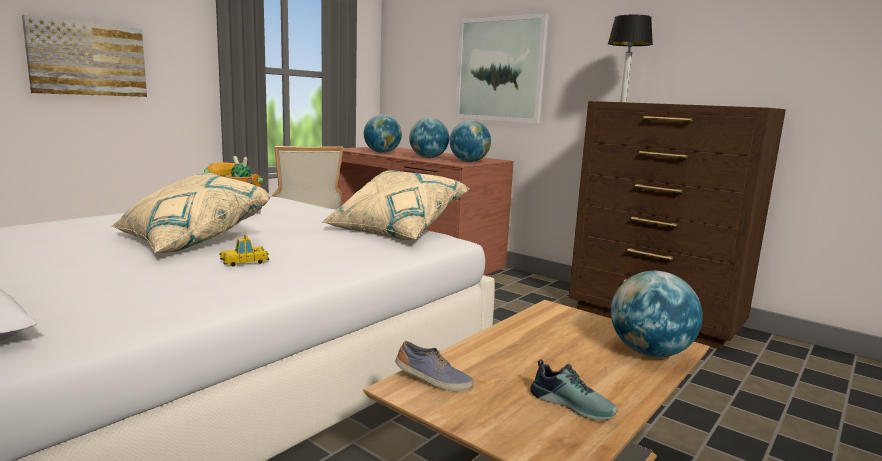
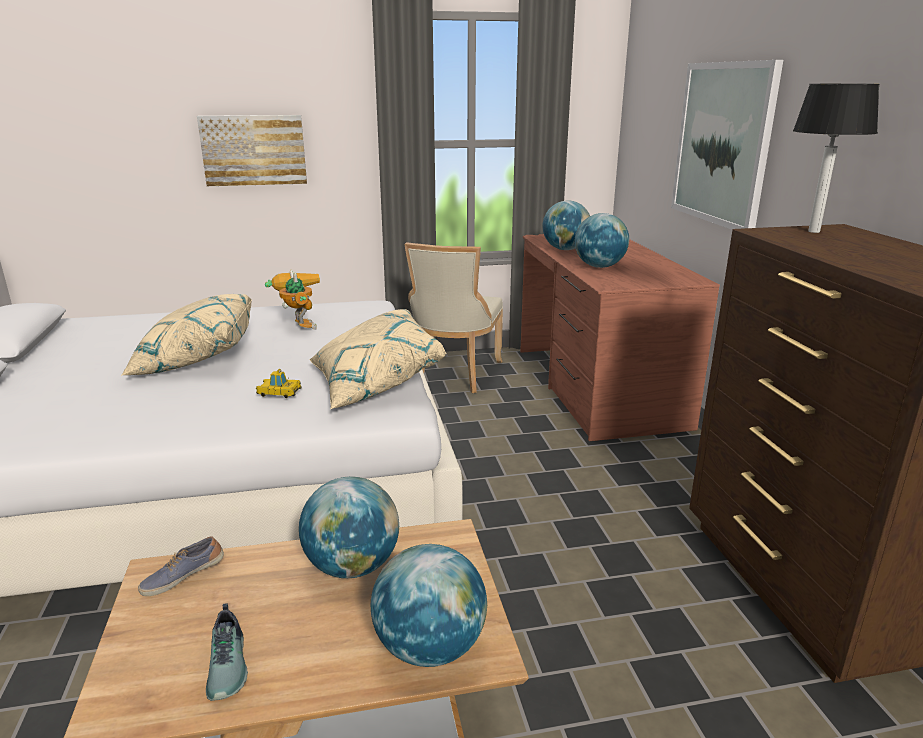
camera: 40 degrees right, 10 degrees up
toy car [219,235,269,267] -> toy car moved to [256,369,302,398]
shoe [396,341,474,391] -> shoe turned 90 degrees clockwise [138,536,224,596]
globe [450,120,491,162] -> globe moved to [299,477,399,578]

